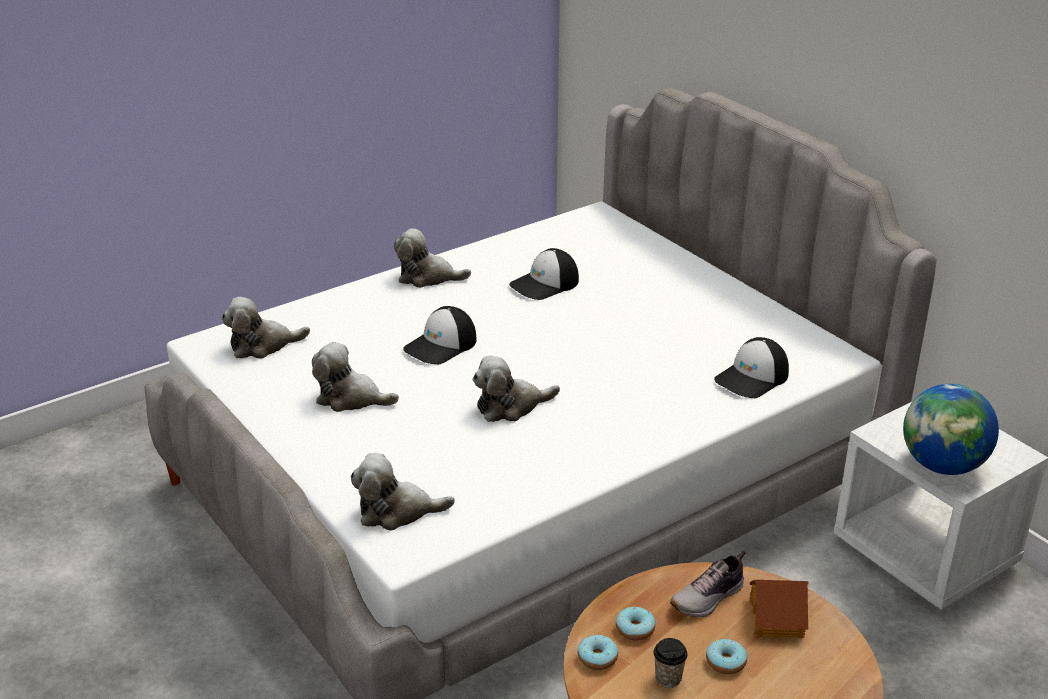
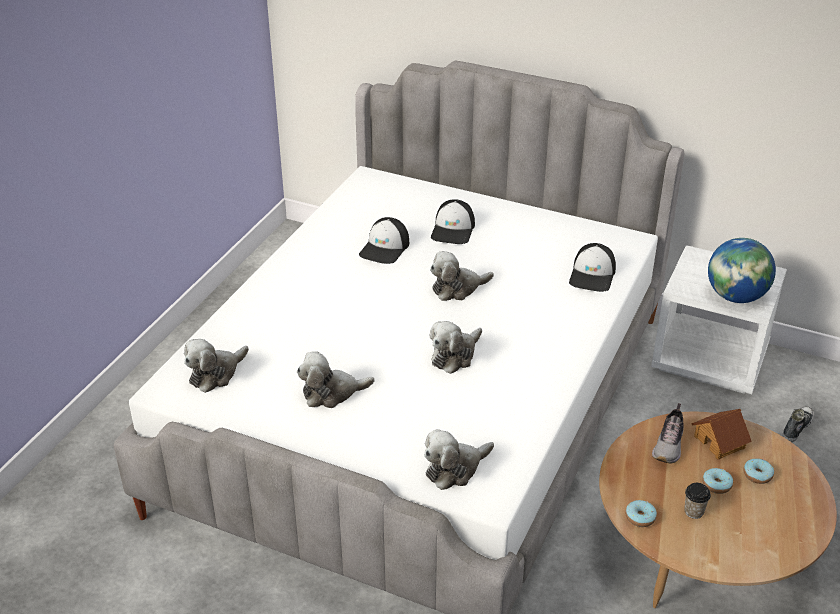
camera: 30 degrees left, 5 degrees up
plush toy [394,228,471,288] -> plush toy moved to [430,251,494,301]
cap [403,306,477,364] -> cap moved to [431,199,475,244]
donut [616,607,655,641] -> donut moved to [743,458,774,484]
none -> shoe [783,406,814,442]

